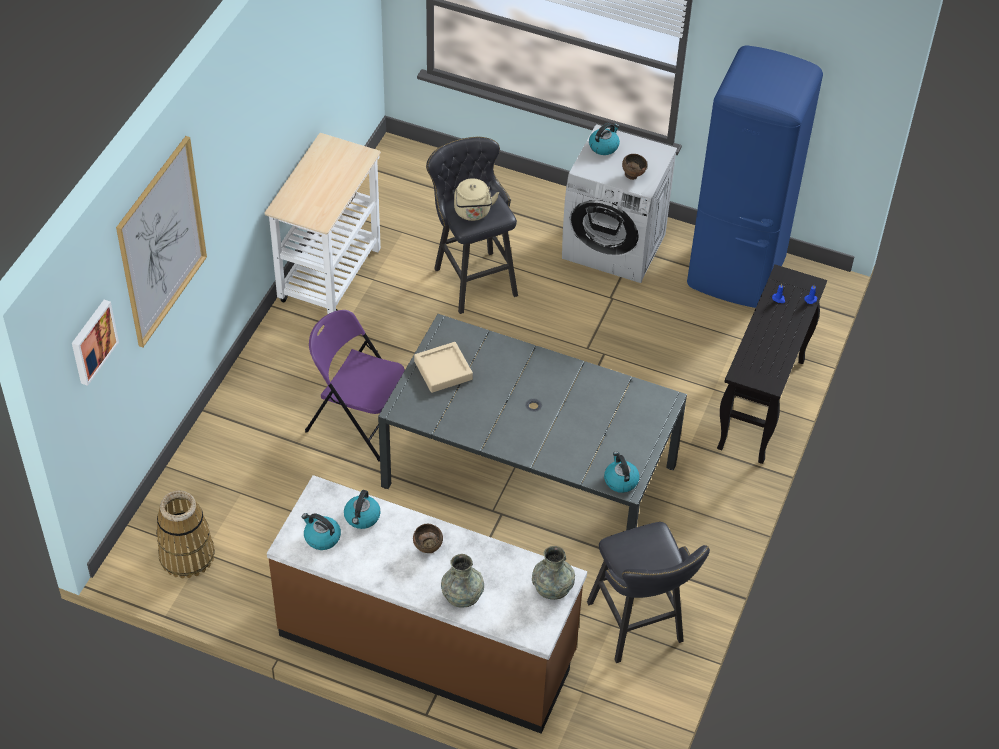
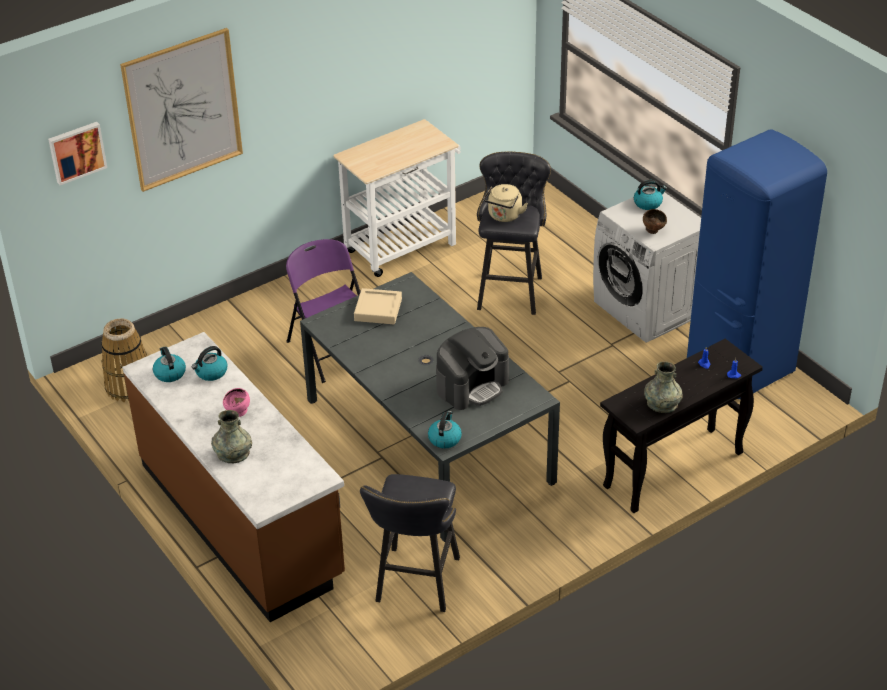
camera: 35 degrees right, 10 degrees down
brown bowl [413,524,443,553] -> pink bowl [223,388,250,417]
grey vase [532,546,575,600] -> grey vase moved to [644,362,683,413]
none -> coffee machine [436,327,509,410]

